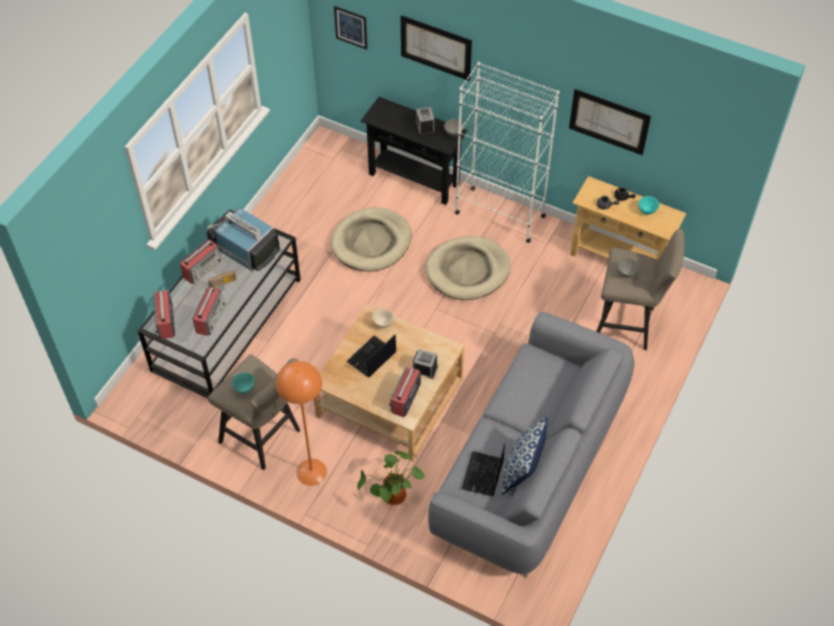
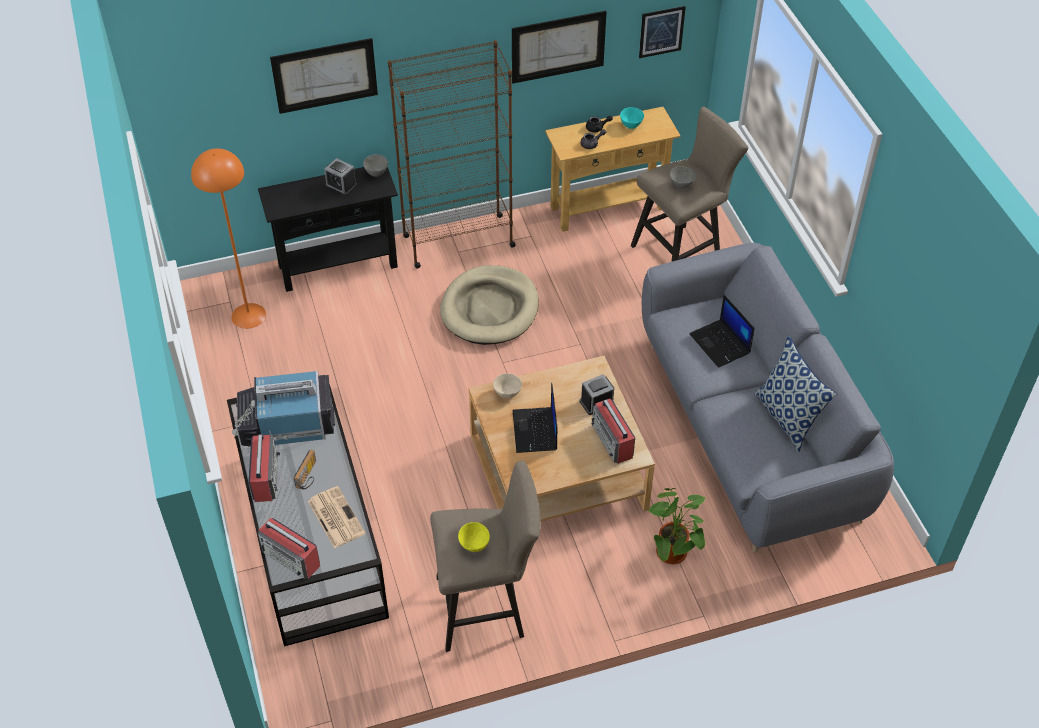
camera: 45 degrees left, 5 degrees down
radio [192,287,225,336] -> newspaper [308,486,366,549]
turquoise bowl [232,372,255,394] -> yellow bowl [458,522,490,552]
orange floor lamp [276,361,327,486] -> orange floor lamp moved to [191,148,266,329]
beige dog bed [331,207,411,271] -> none
picture [334,6,367,50] -> picture moved to [639,6,686,58]
white bookcase [455,62,559,243] -> brown bookcase [388,40,516,268]
laptop [462,443,505,497] -> laptop moved to [689,295,755,368]

